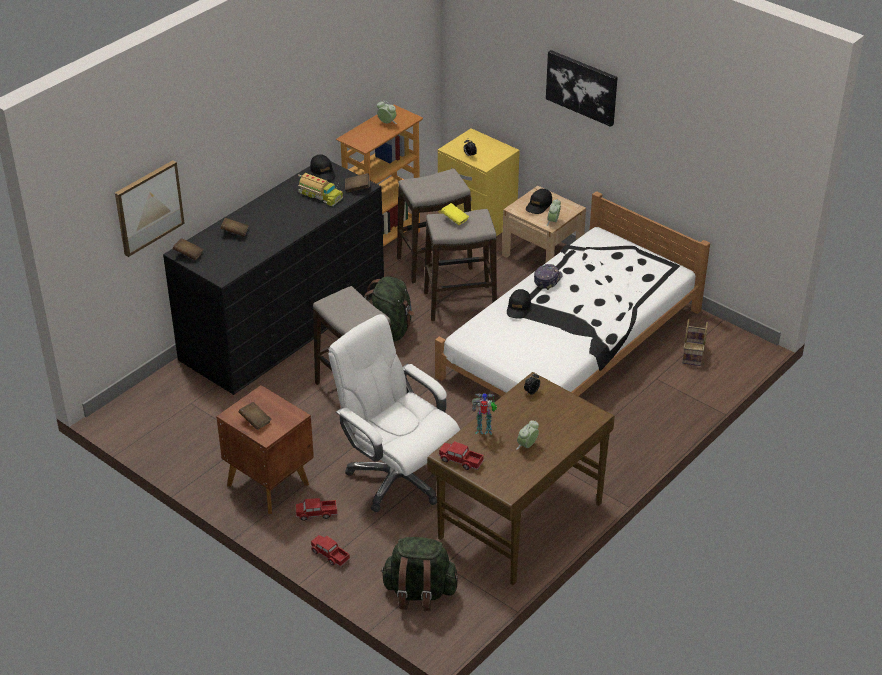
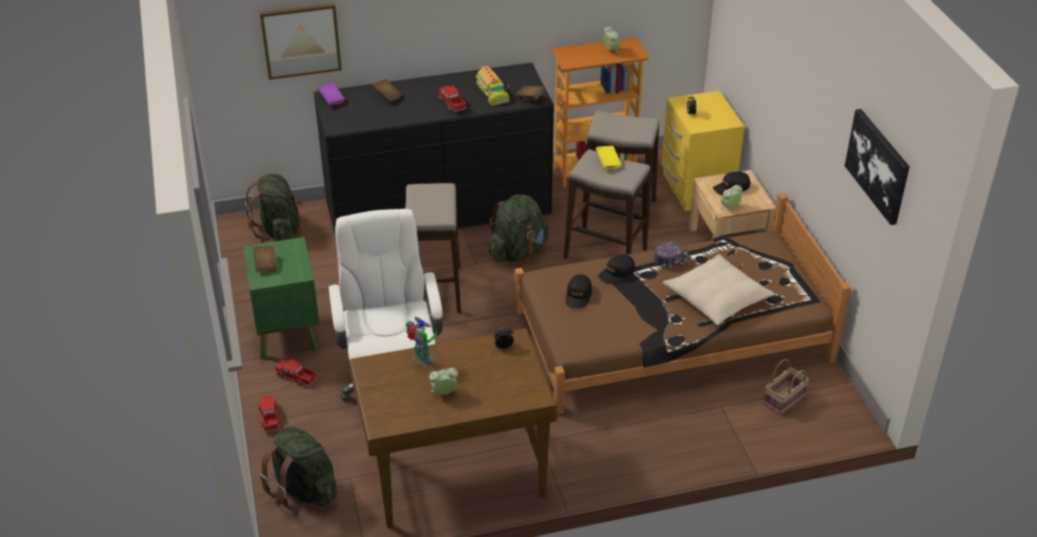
camera: 35 degrees right, 0 degrees up
brown book [173,238,204,260] -> purple book [317,83,345,105]
brown nightstand [216,385,314,514] -> green nightstand [243,237,320,359]
black cap [310,154,335,181] -> black cap moved to [566,274,592,308]
white bed [435,191,710,396] -> brown bed [515,193,851,414]
toy truck [439,441,484,470] -> toy truck moved to [438,86,467,112]
picture [546,50,618,127] -> picture moved to [845,109,910,225]
none -> green backpack [245,174,303,241]
none -> beige pillow [663,254,775,326]

